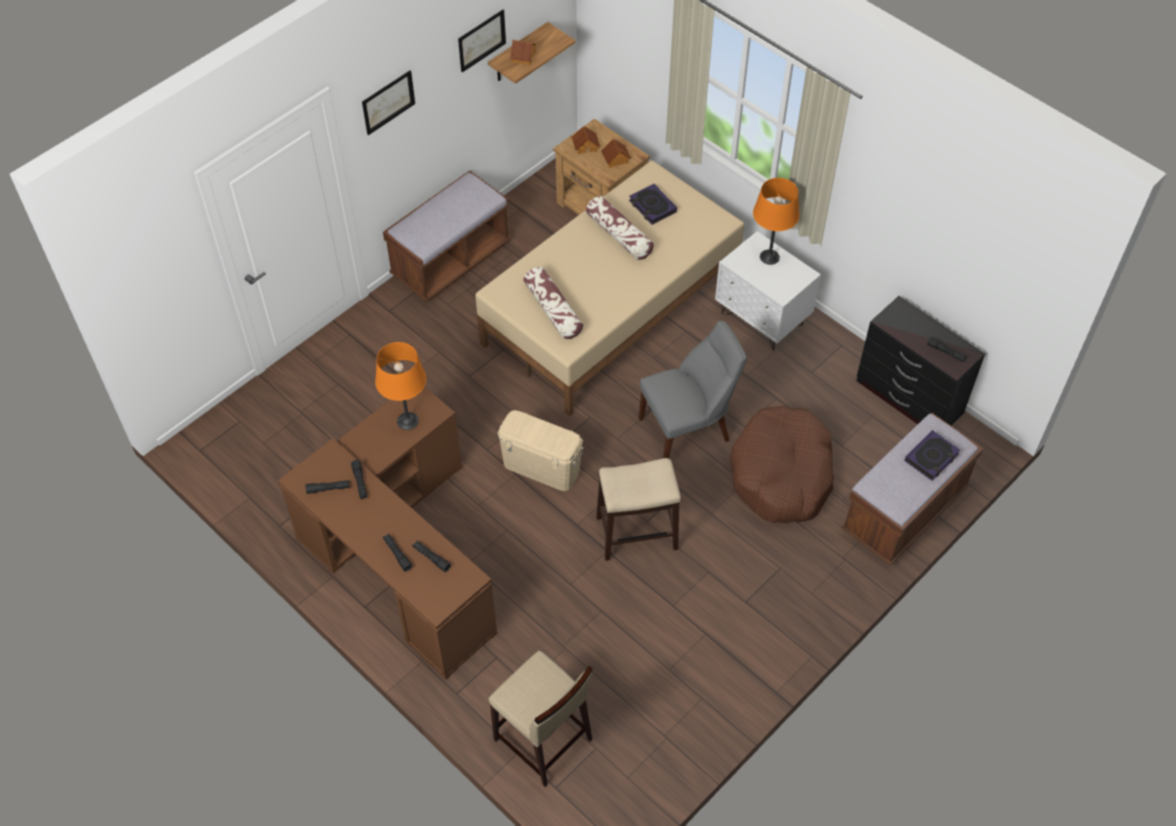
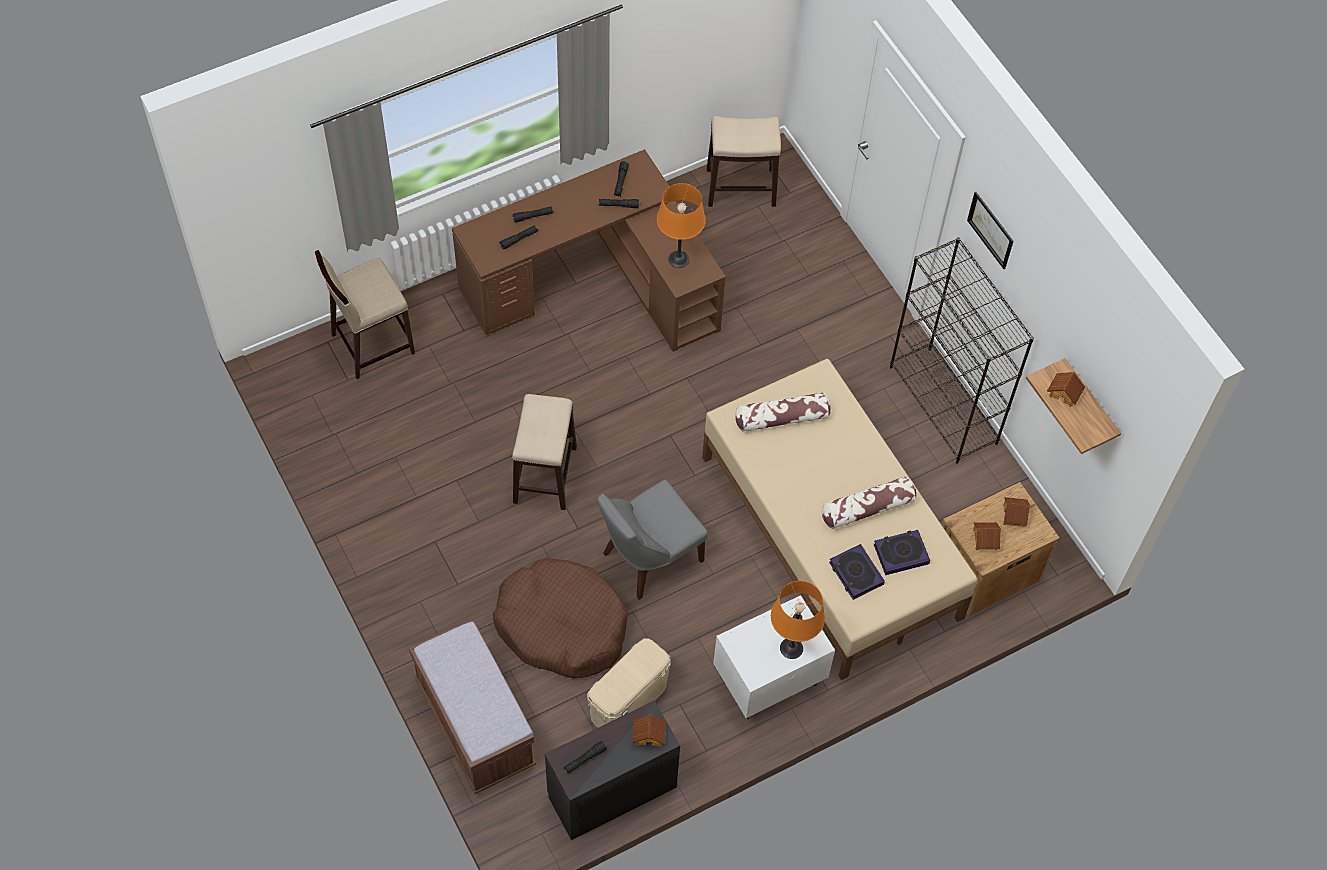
camera: 105 degrees right, 5 degrees up
brown bench [383,171,511,302] -> black bookcase [890,237,1034,464]
picture [458,10,506,73] -> none
beige storage box [497,410,584,491] -> beige storage box moved to [587,638,671,728]
grey chair [639,321,747,459] -> grey chair turned 60 degrees clockwise [597,480,708,600]
book [904,430,960,481] -> book moved to [829,544,885,600]
none -> toy house [632,714,666,747]
none -> stool [707,116,781,207]

